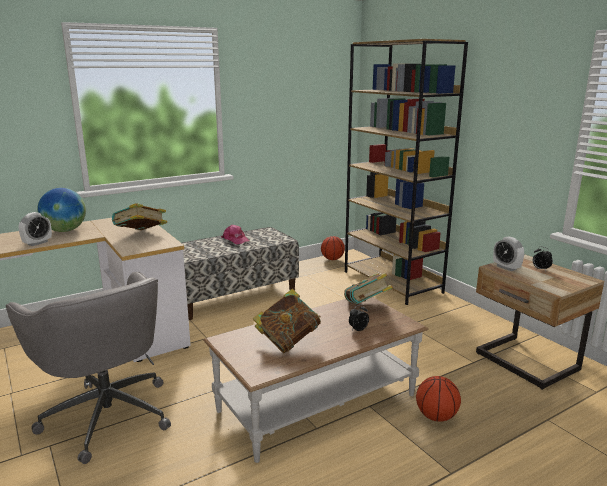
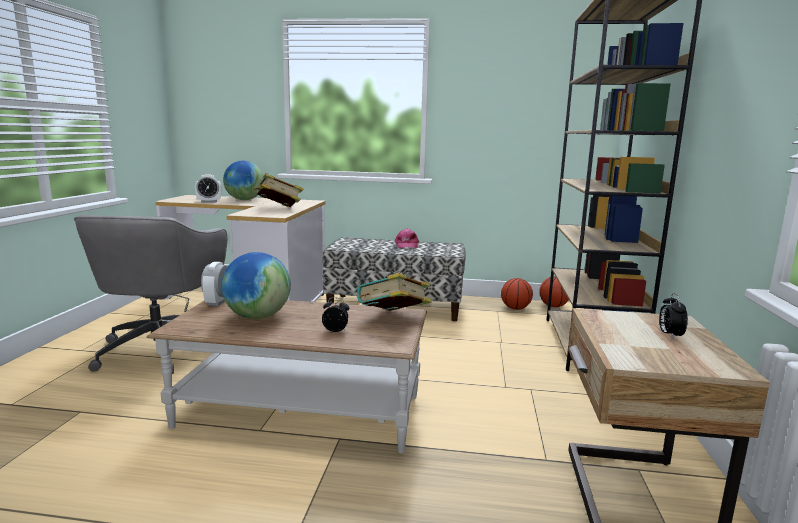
camera: 40 degrees right, 5 degrees down
book [253,289,321,353] -> globe [221,252,291,319]
basketball [416,376,461,422] -> basketball moved to [501,278,533,310]
alarm clock [493,236,524,271] -> alarm clock moved to [201,262,228,306]

